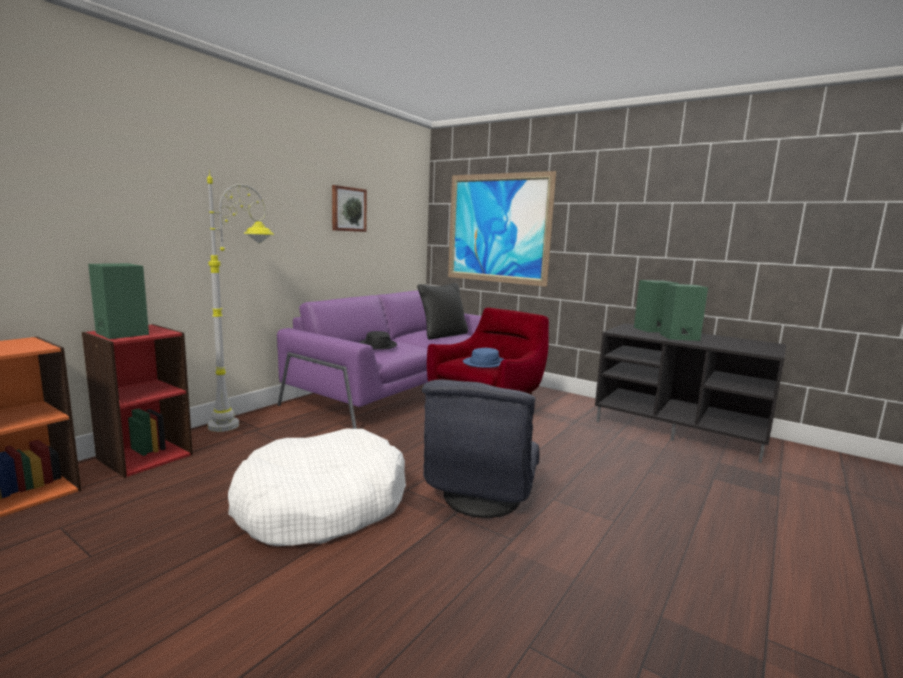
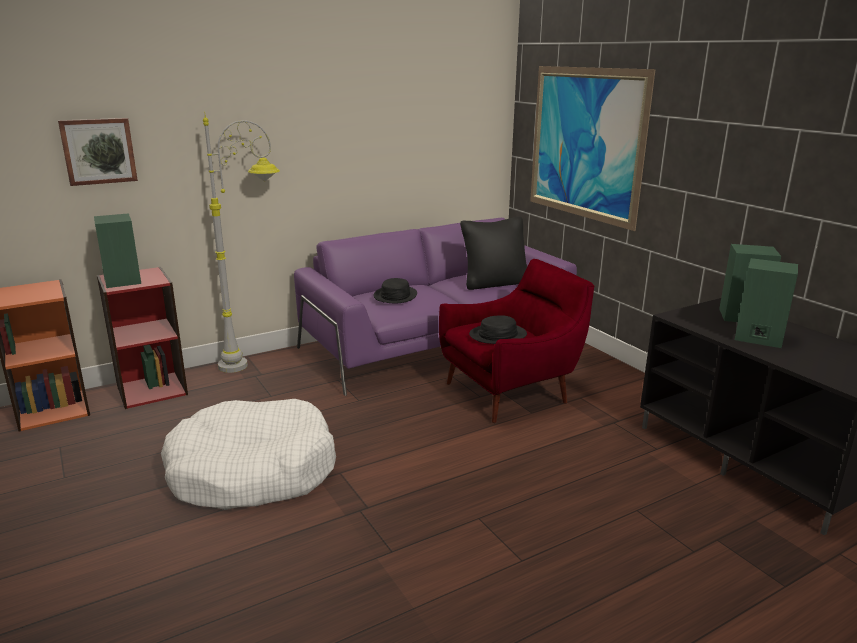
camera: 25 degrees right, 10 degrees up
picture [332,185,367,232] -> picture moved to [58,118,138,186]
grey armchair [422,380,540,518] -> none
blue hat [463,348,504,368] -> black hat [469,315,527,344]

